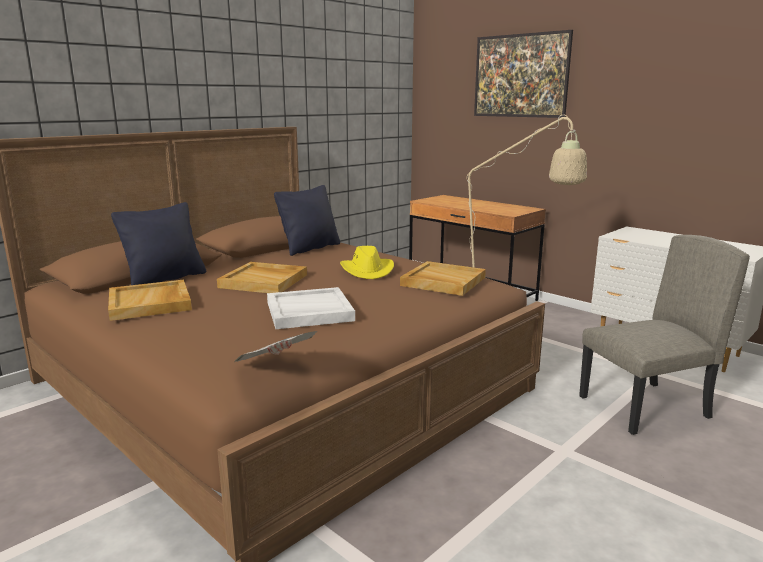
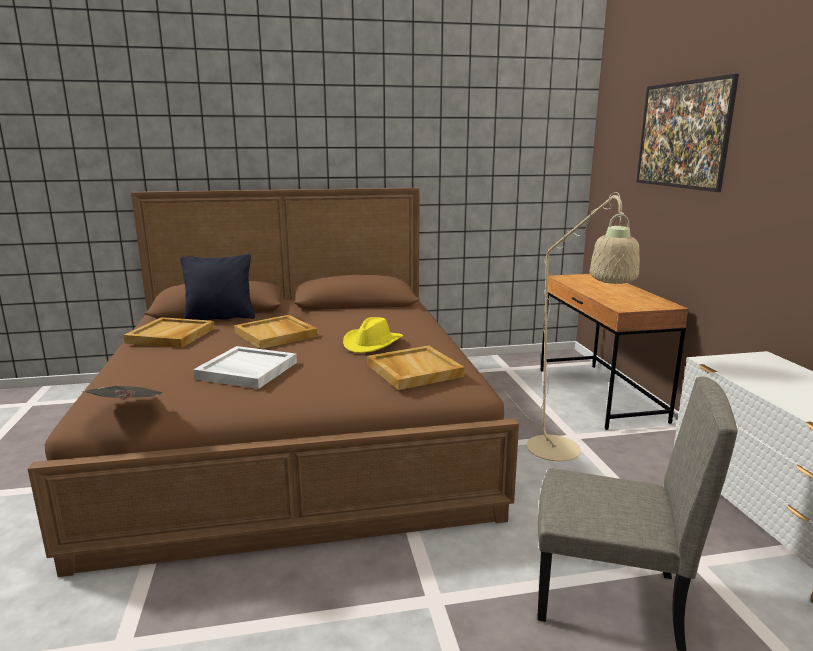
camera: 35 degrees right, 0 degrees up
black pillow [274,185,340,256] -> none

